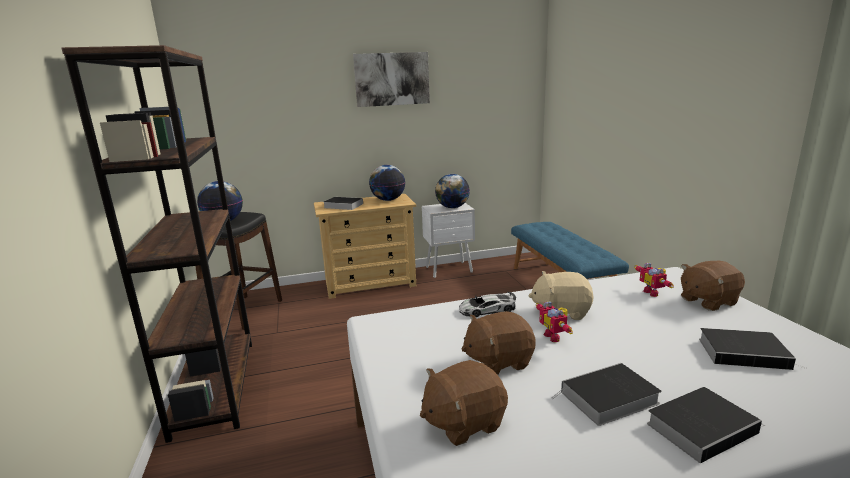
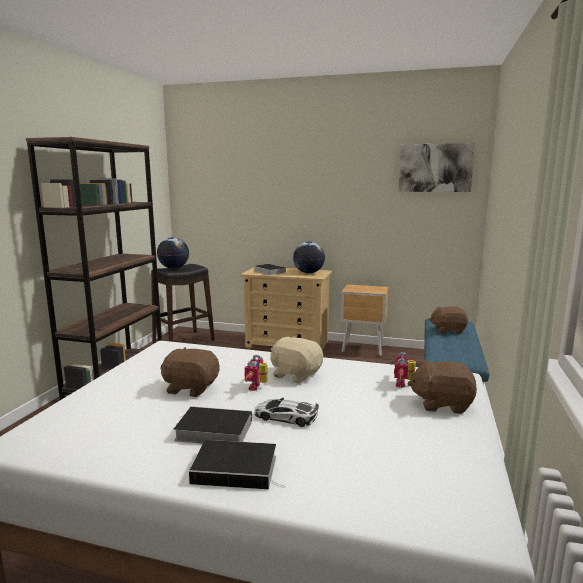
camera: 30 degrees right, 5 degrees down
picture [353,52,430,107] -> picture moved to [399,143,475,192]
brown plush toy [420,360,508,446] -> brown plush toy moved to [429,306,468,334]
white nightstand [422,203,475,278] -> brown nightstand [341,284,389,356]
globe [435,174,470,208] -> none
toy car [459,292,516,317] -> toy car moved to [255,398,319,427]
book [699,328,806,370] -> none

